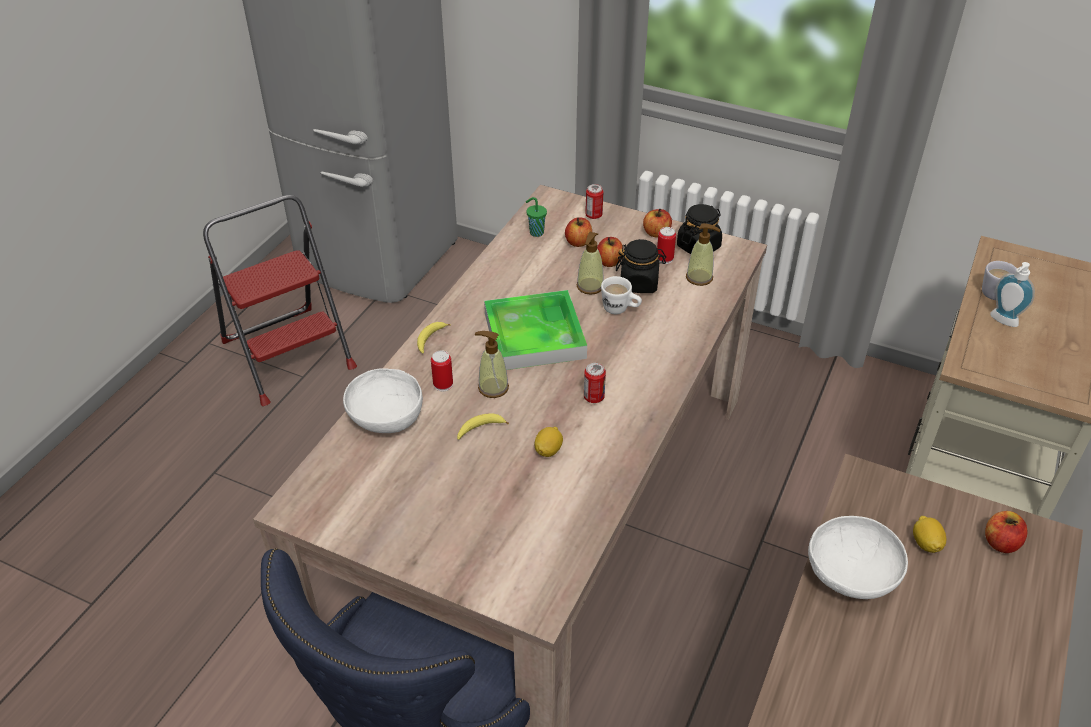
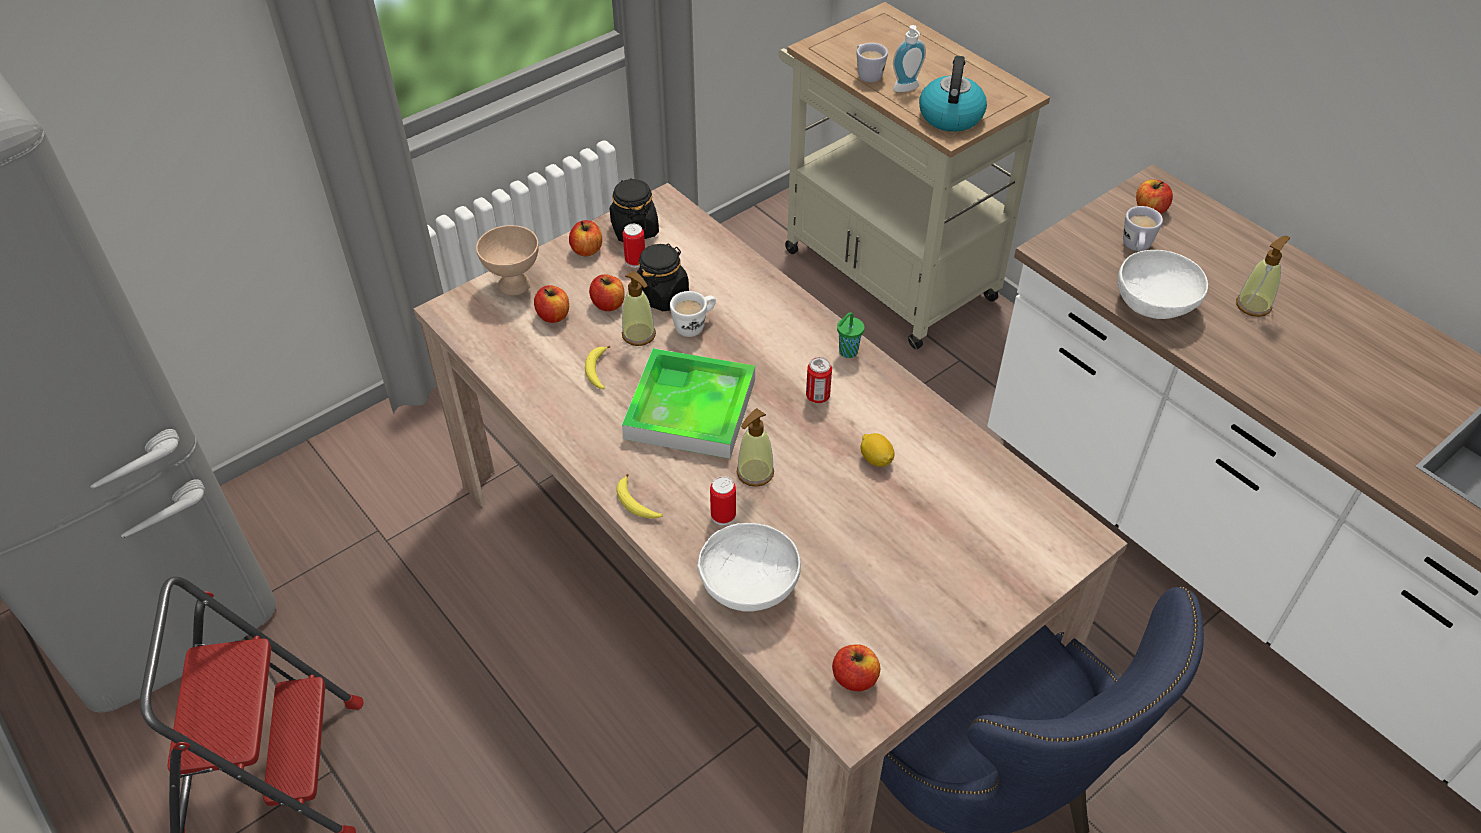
camera: 65 degrees left, 5 degrees up
banana [457,413,509,440] -> banana moved to [585,346,610,389]
green cup [526,197,547,237] -> green cup moved to [837,312,864,358]
can [585,184,603,219] -> beige bowl [476,225,539,296]
soap dispenser [686,223,721,286] -> soap dispenser moved to [1236,236,1290,317]
lemon [913,516,946,553] -> white mug [1123,206,1163,251]
none -> apple [832,644,880,691]
none -> kettle [919,56,987,132]

